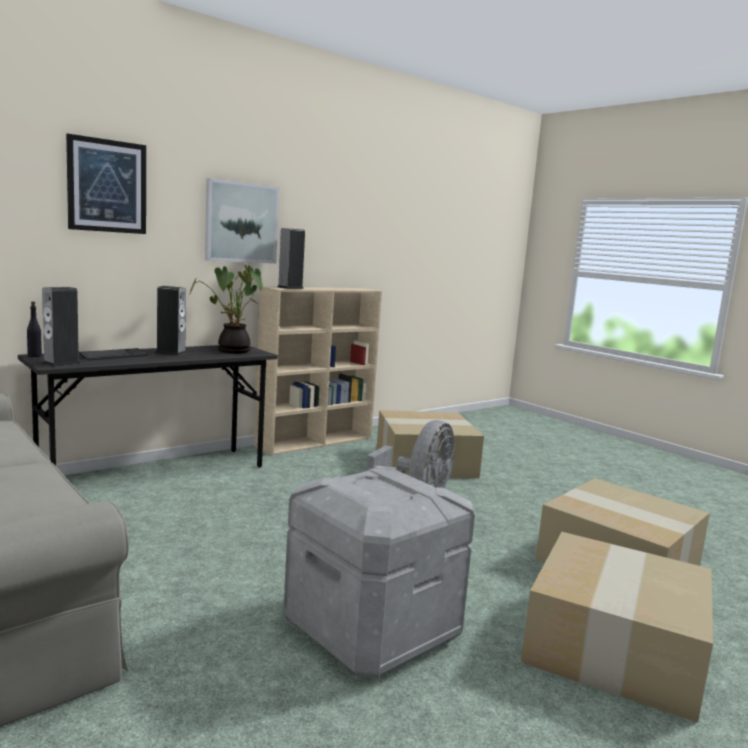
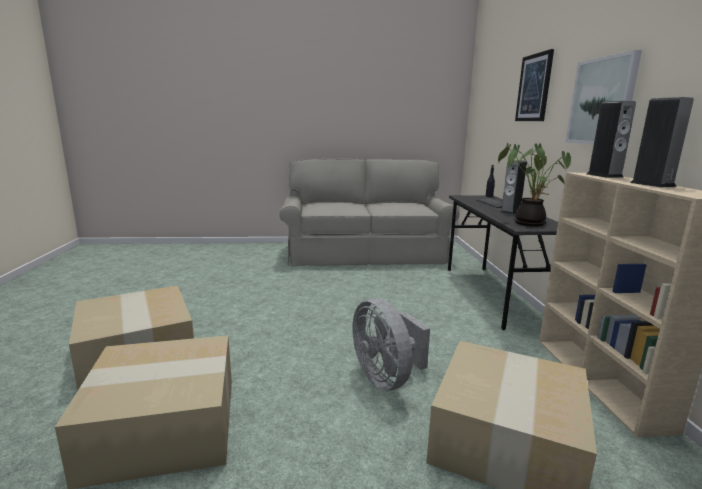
camera: 125 degrees right, 5 degrees up
speaker [42,287,81,367] -> speaker moved to [630,97,694,187]
grey storage box [283,466,475,678] -> none

